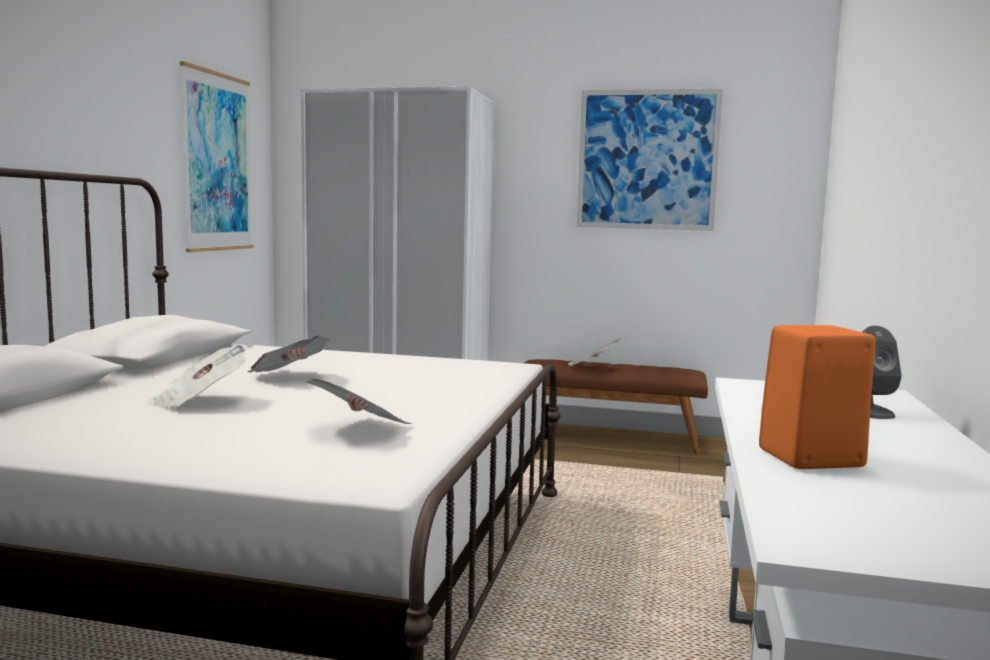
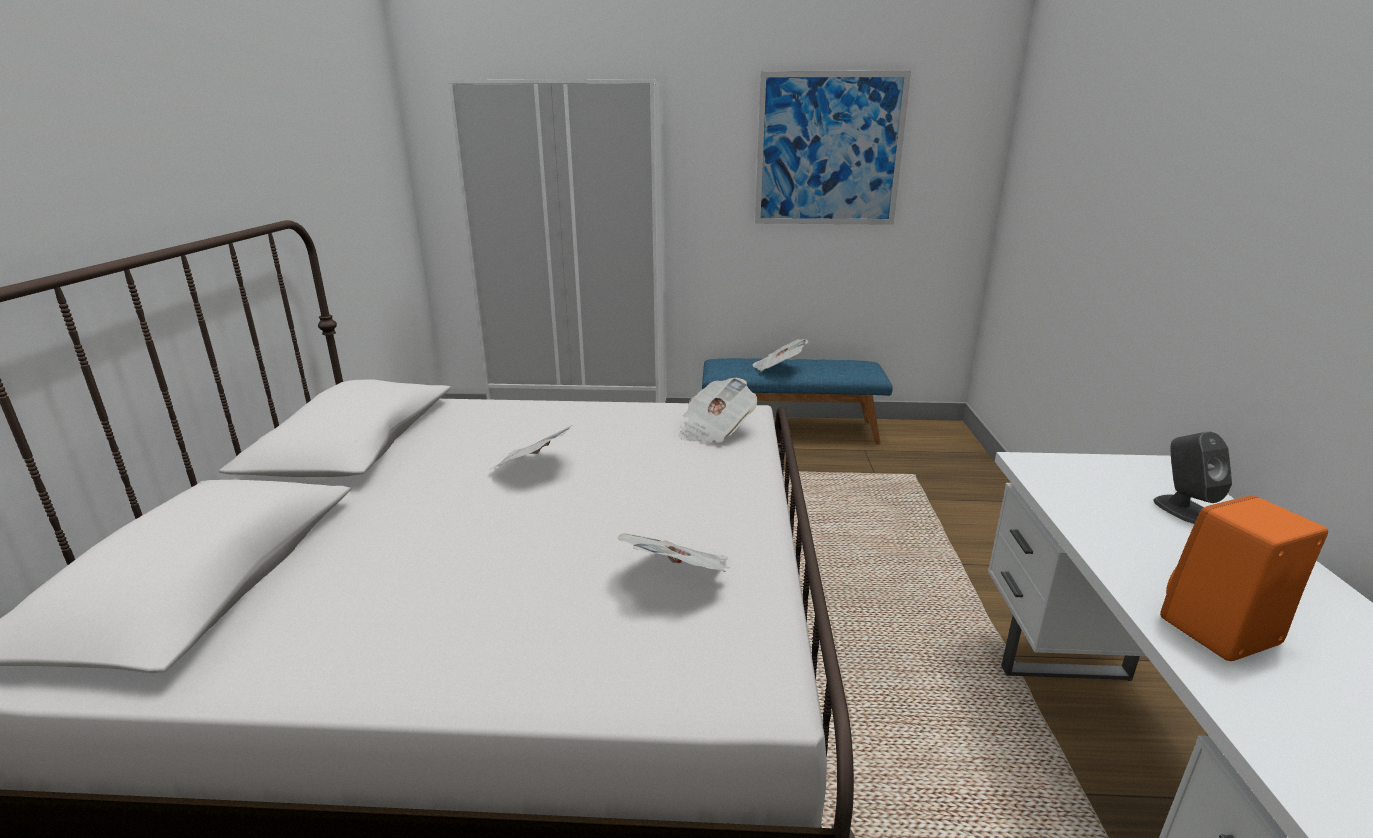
camera: 10 degrees left, 15 degrees up
newspaper [147,344,249,407] -> newspaper moved to [678,378,757,443]
picture [180,61,253,252] -> none
brown bench [524,359,708,454] -> blue bench [702,358,893,445]

